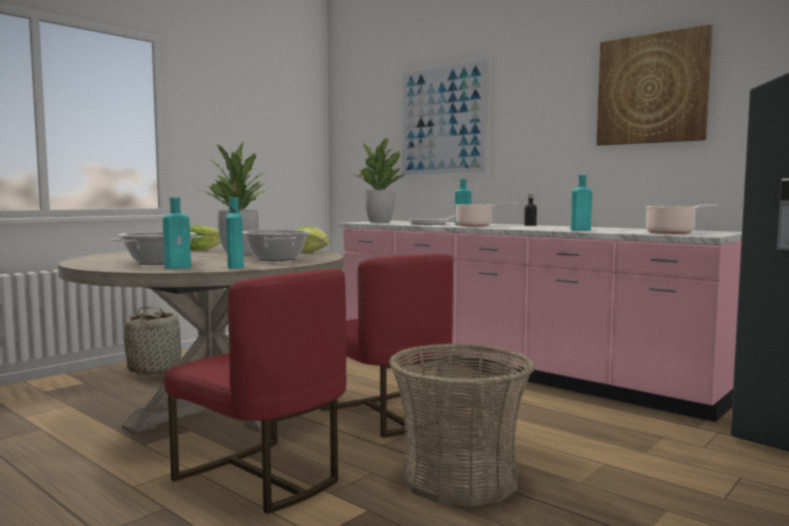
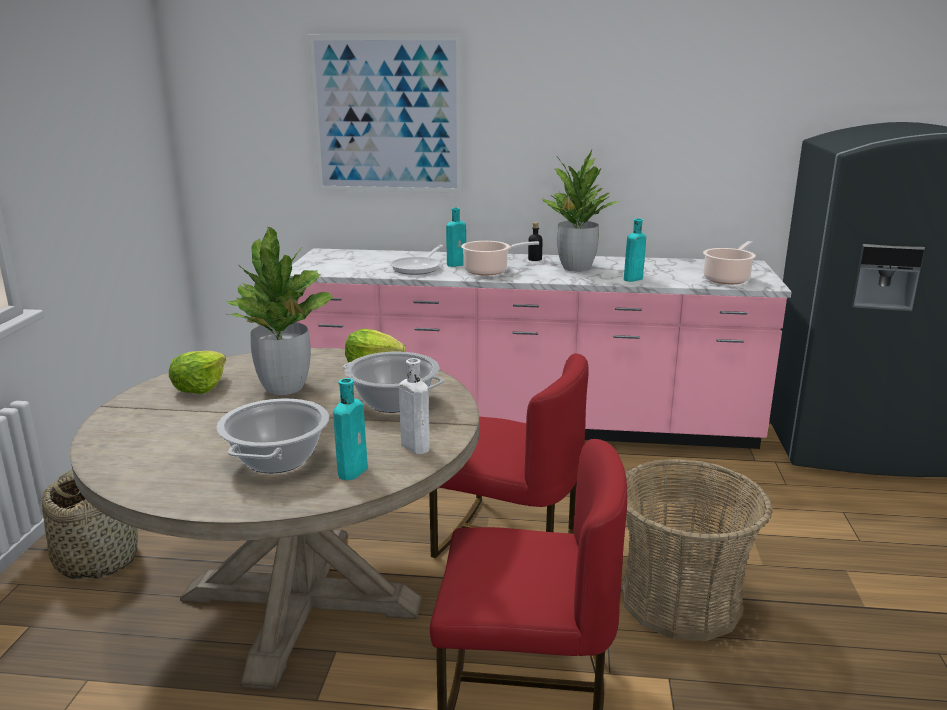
camera: 35 degrees left, 15 degrees up
turquoise bottle [226,197,244,268] -> white bottle [399,358,430,454]
potted plant [352,138,408,223] -> potted plant moved to [542,150,619,271]
picture [596,24,712,146] -> none

